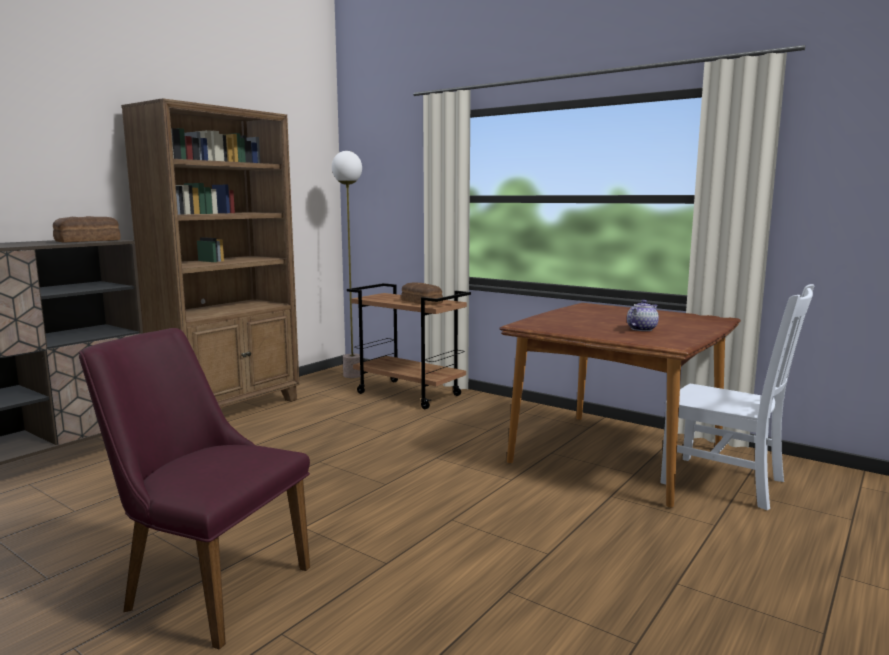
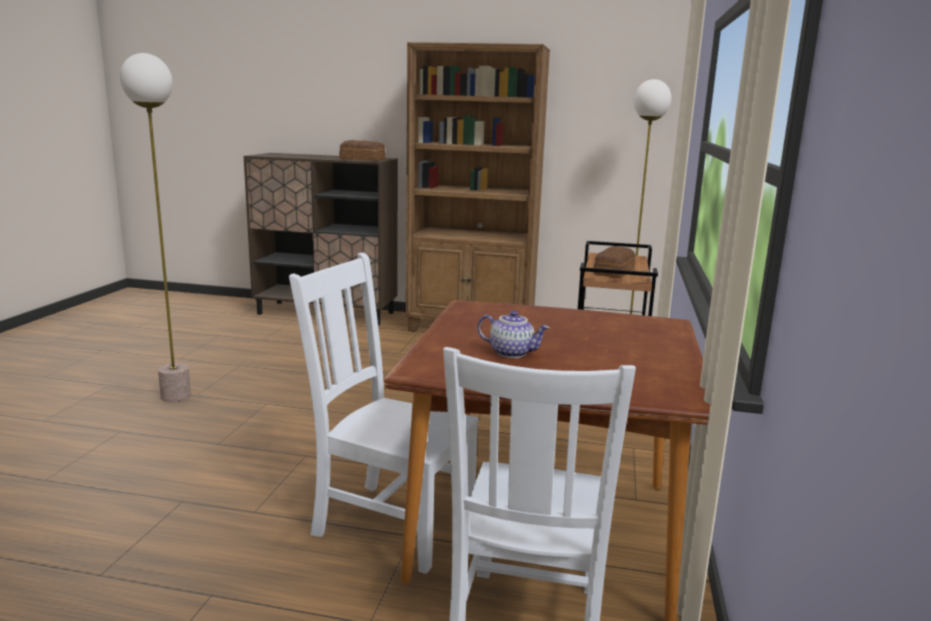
camera: 65 degrees right, 5 degrees up
purple chair [79,328,310,650] -> floor lamp [120,53,191,402]
none -> white chair [289,252,479,574]

